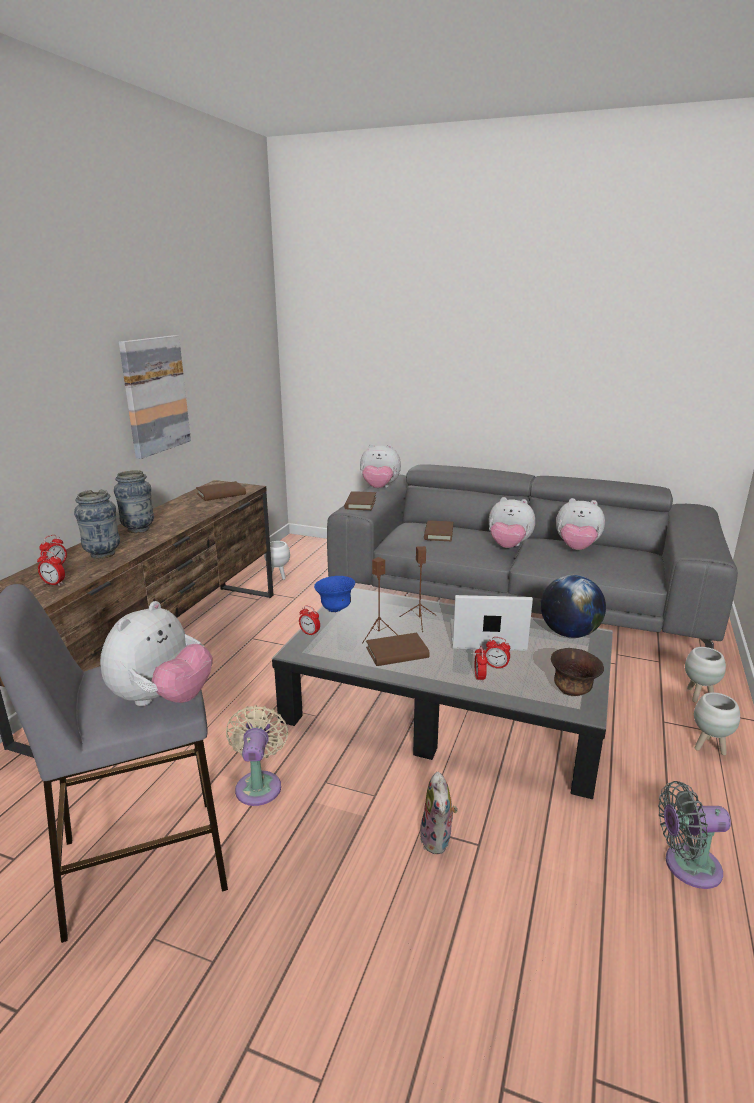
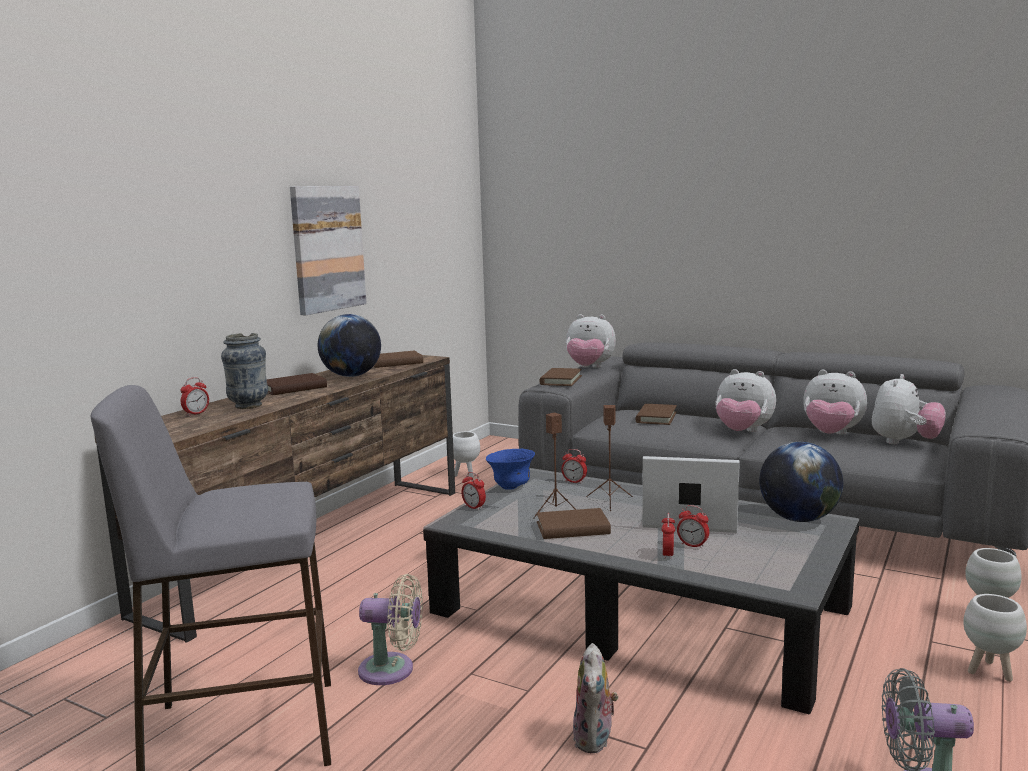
camera: 10 degrees right, 10 degrees down
alarm clock [37,551,65,586] -> alarm clock moved to [561,449,587,484]
plush toy [100,601,213,706] -> plush toy moved to [872,374,946,444]
vase [114,470,154,533] -> brown book [267,373,327,395]
beige fan [226,705,288,806] -> beige fan turned 90 degrees clockwise [358,574,423,685]
brown bowl [551,648,604,696] -> none
none -> globe [318,314,381,377]

